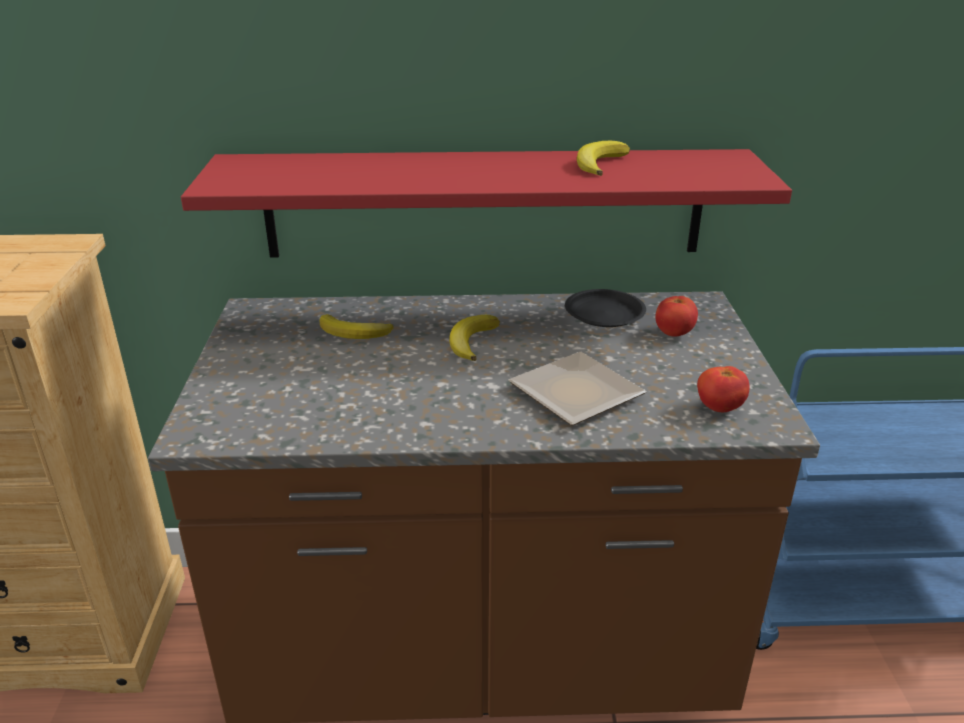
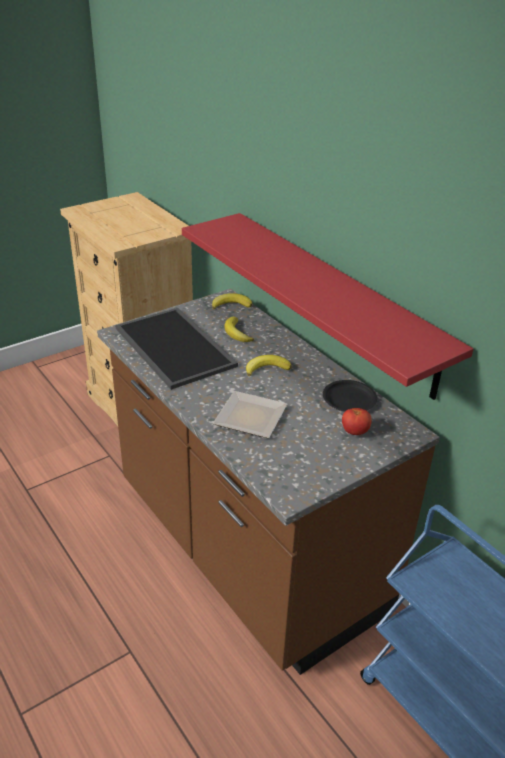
camera: 55 degrees right, 5 degrees up
banana [577,141,630,176] -> banana moved to [212,293,252,309]
tomato [697,366,750,412] -> none
none -> tray [115,308,238,390]

